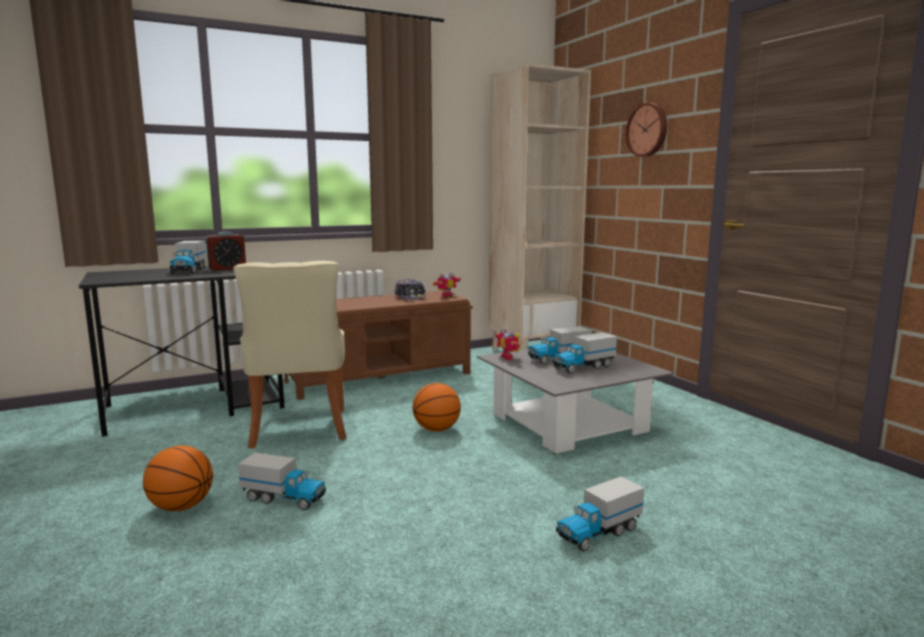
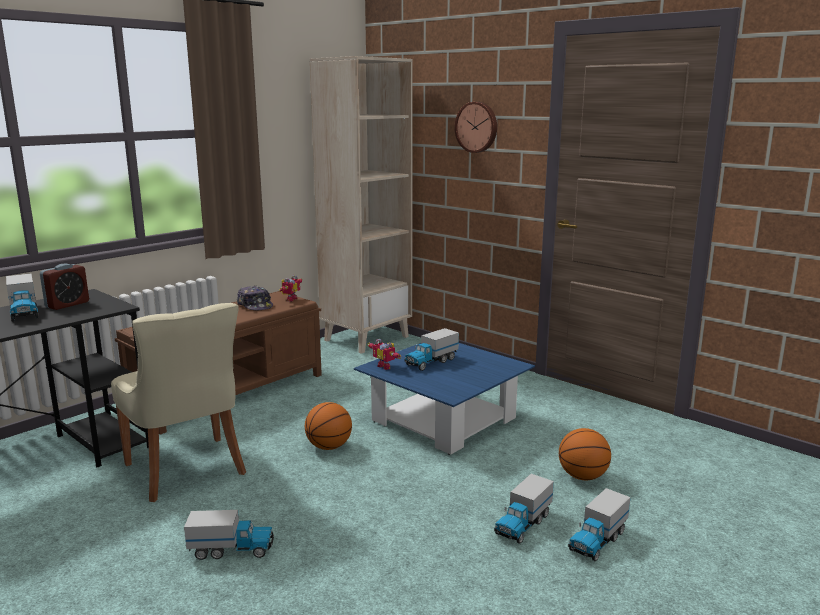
camera: 20 degrees left, 5 degrees up
basketball [143,445,213,511] -> basketball moved to [559,428,611,480]
grey coffee table [477,349,674,454] -> blue coffee table [354,343,535,455]
toy truck [552,332,617,374] -> toy truck moved to [568,488,631,561]

